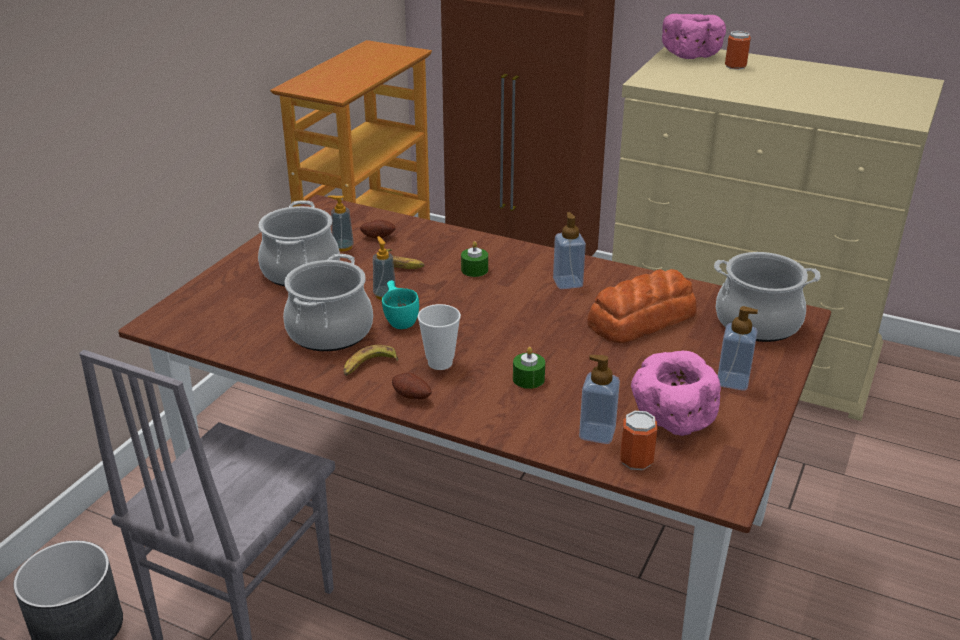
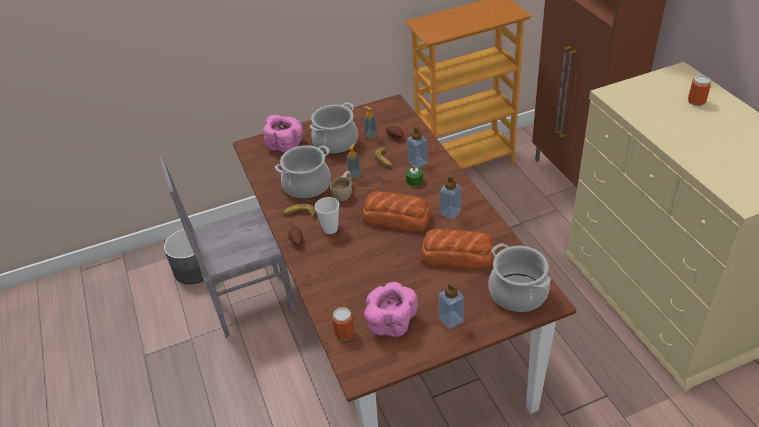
camera: 45 degrees right, 10 degrees up
turquoise cup [382,280,419,329] -> beige cup [330,171,353,201]
green candle [513,347,545,389] -> none
soap dispenser [579,355,620,444] -> soap dispenser moved to [407,124,428,167]
pink bowl [662,14,726,59] -> pink bowl moved to [263,115,303,153]
none -> bread [362,191,432,232]

